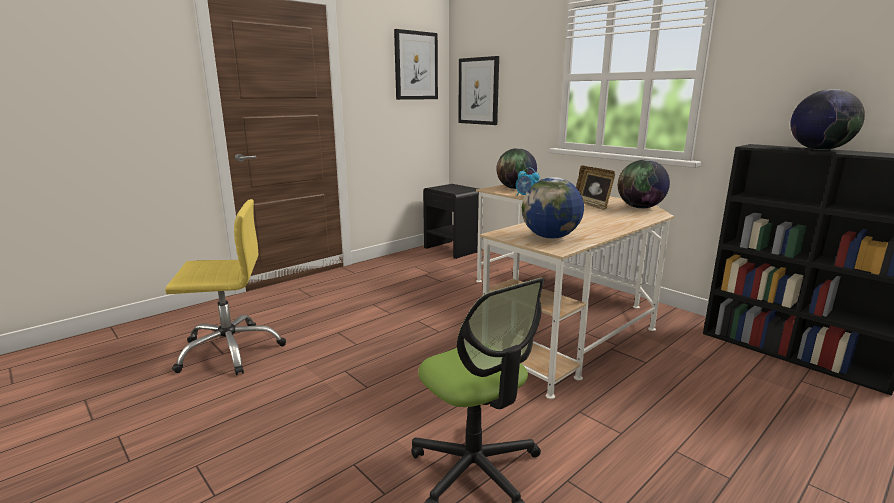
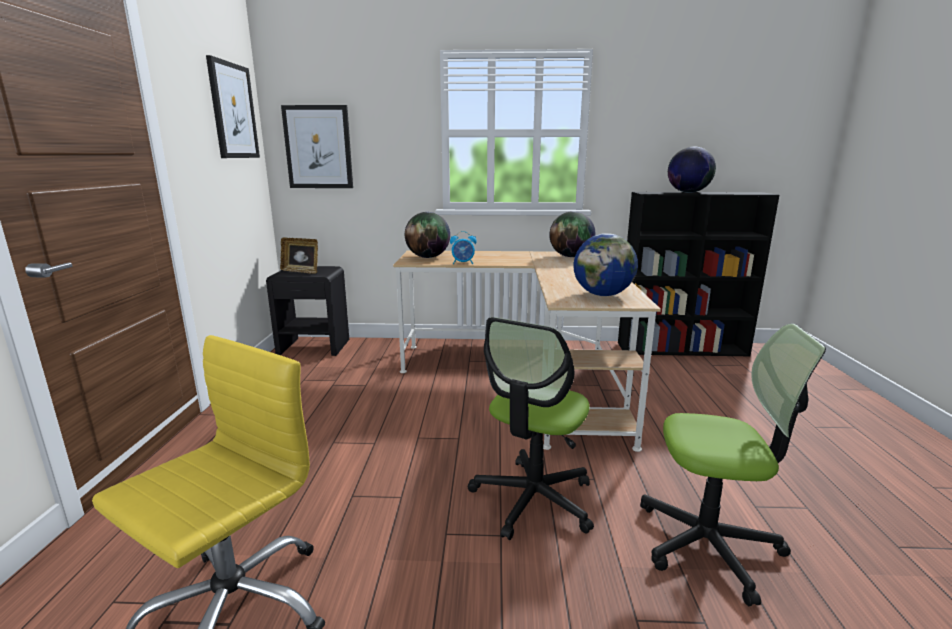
camera: 45 degrees left, 0 degrees up
picture frame [576,166,615,210] -> picture frame moved to [280,237,318,274]
none -> office chair [468,317,594,540]

